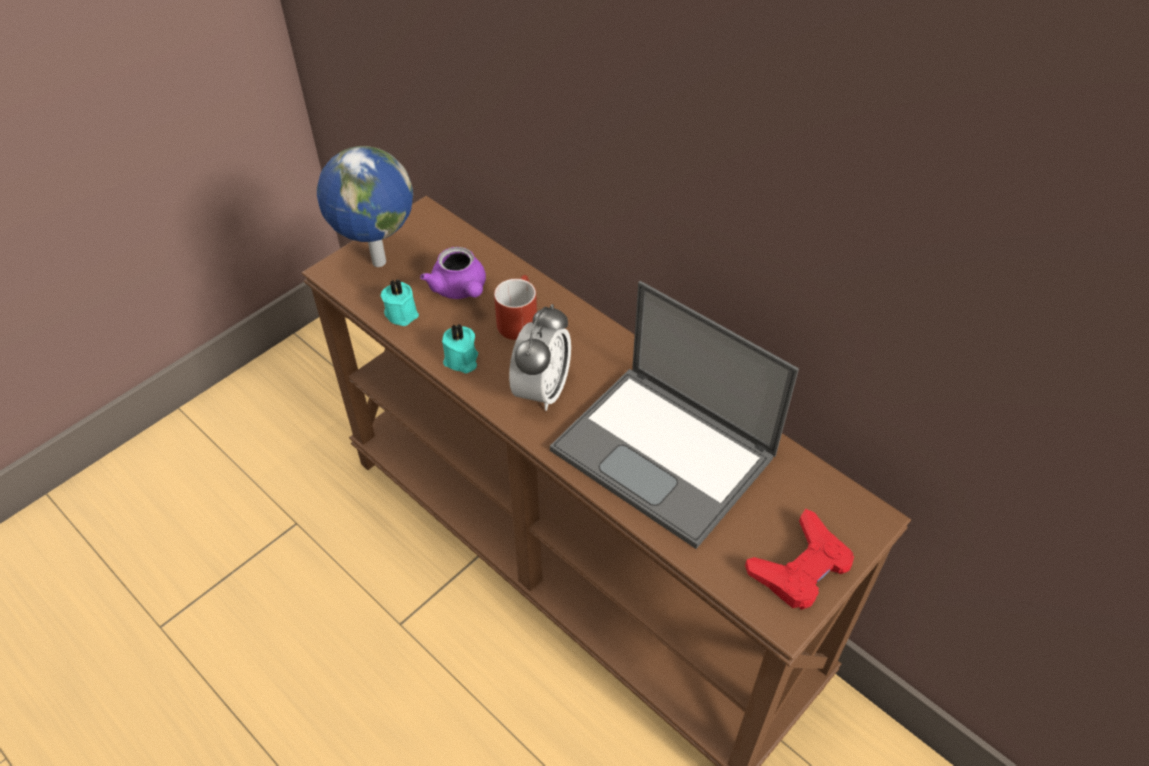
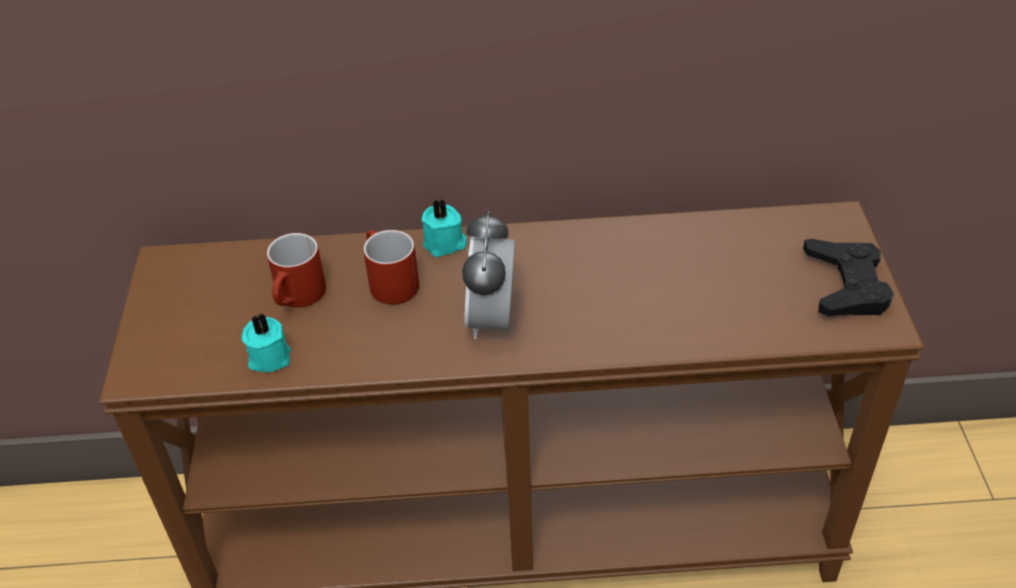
camera: 45 degrees left, 5 degrees down
globe [317,146,413,267] -> none
purple teapot [420,247,486,299] -> red mug [267,233,326,308]
turquoise candle [442,323,478,374] -> turquoise candle moved to [421,199,467,257]
alarm clock [509,304,571,411] -> alarm clock turned 150 degrees counterclockwise [462,211,515,339]
laptop [550,281,799,549] -> none
red game controller [745,508,854,610] -> black game controller [803,239,894,316]

